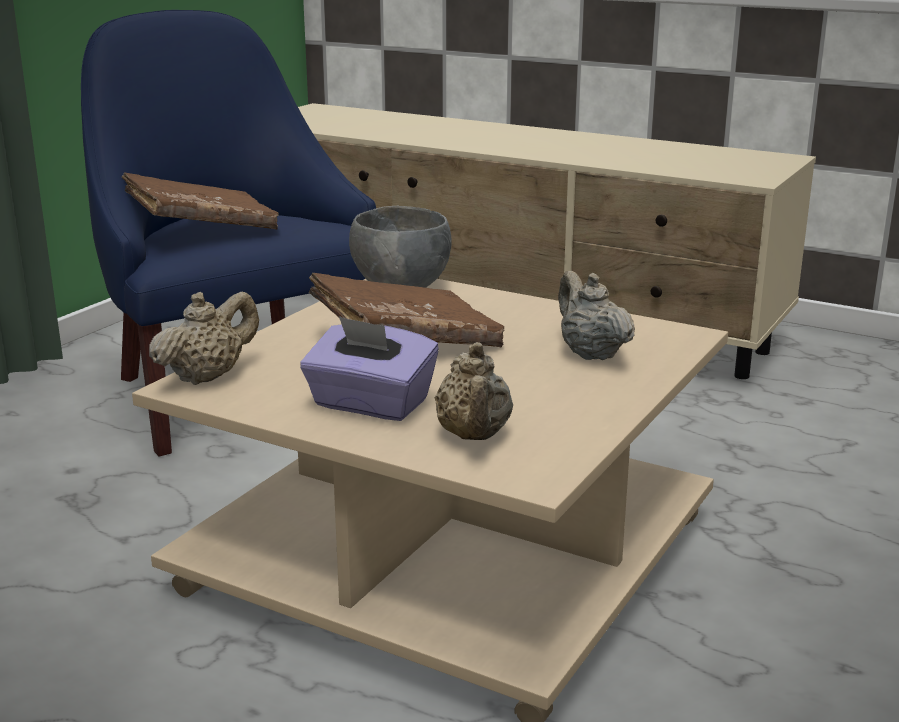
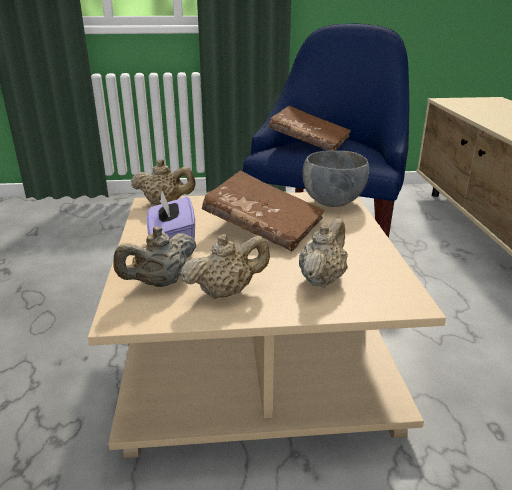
camera: 55 degrees right, 5 degrees up
none -> beige teapot [180,234,270,299]

